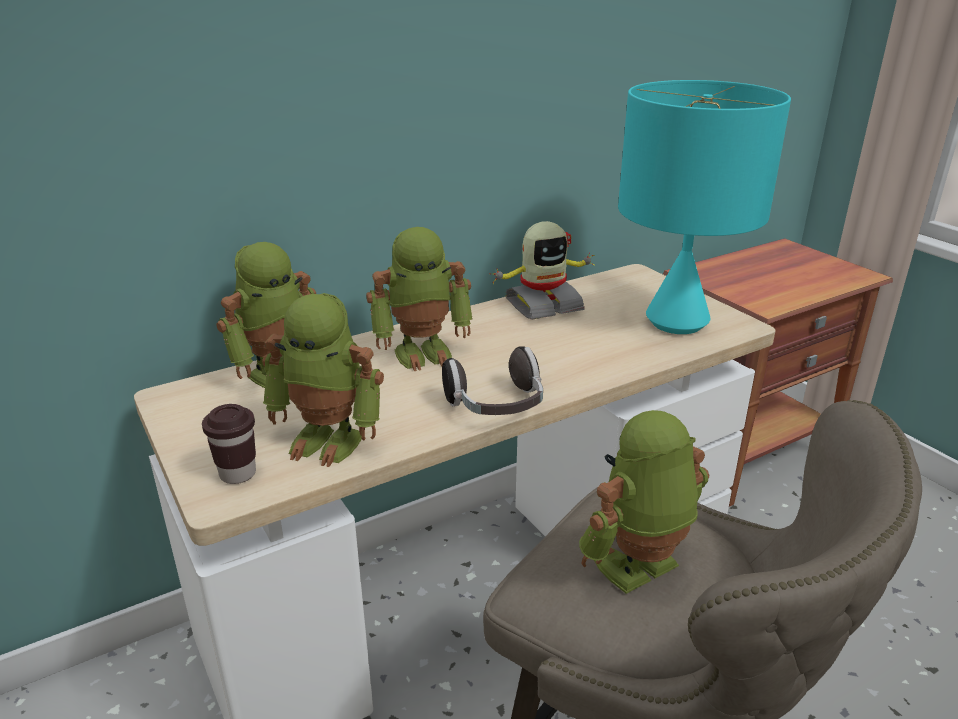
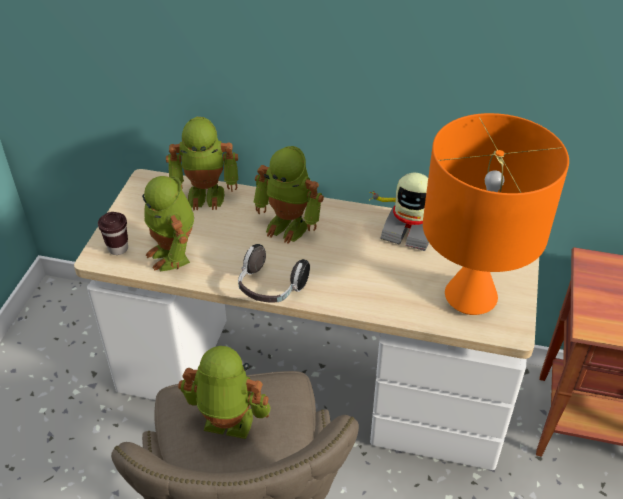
camera: 45 degrees right, 15 degrees up
turquoise table lamp [618,80,791,334] -> orange table lamp [423,113,569,315]

